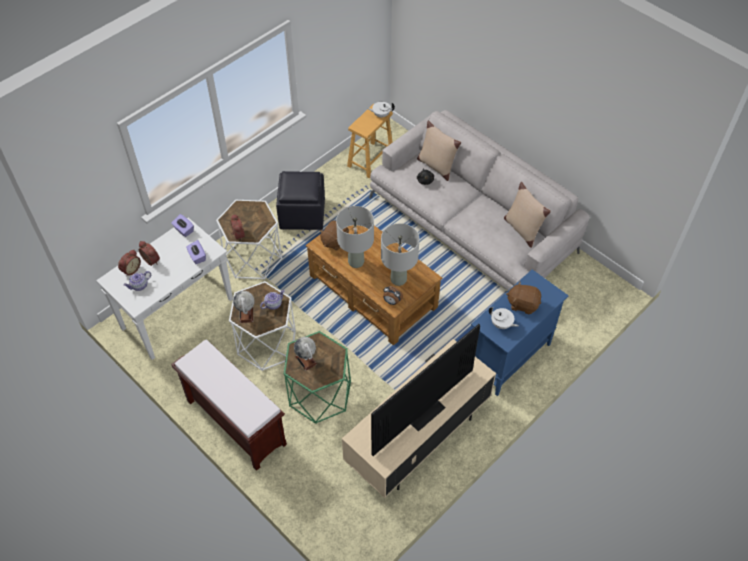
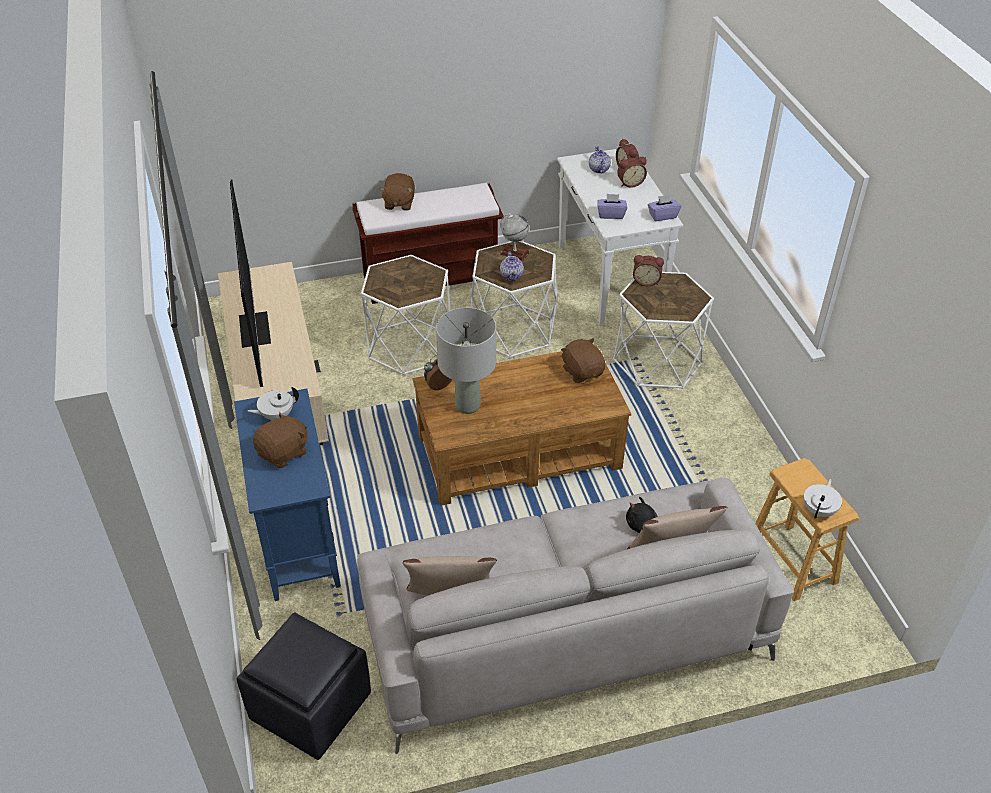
camera: 120 degrees right, 10 degrees down
black ottoman [276,171,325,230] -> black ottoman moved to [236,612,371,760]
green side table [284,331,351,424] -> white side table [361,255,451,376]
globe [294,337,317,371] -> none
grey table lamp [336,206,374,268] -> none
none -> brown plush toy [380,173,415,211]

